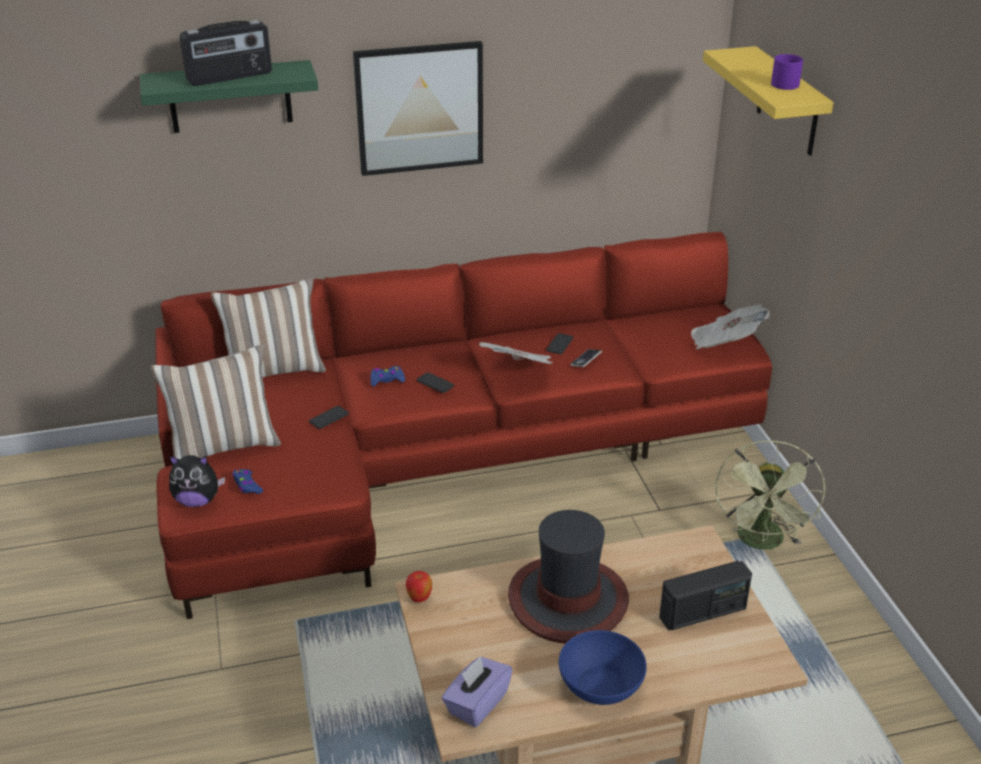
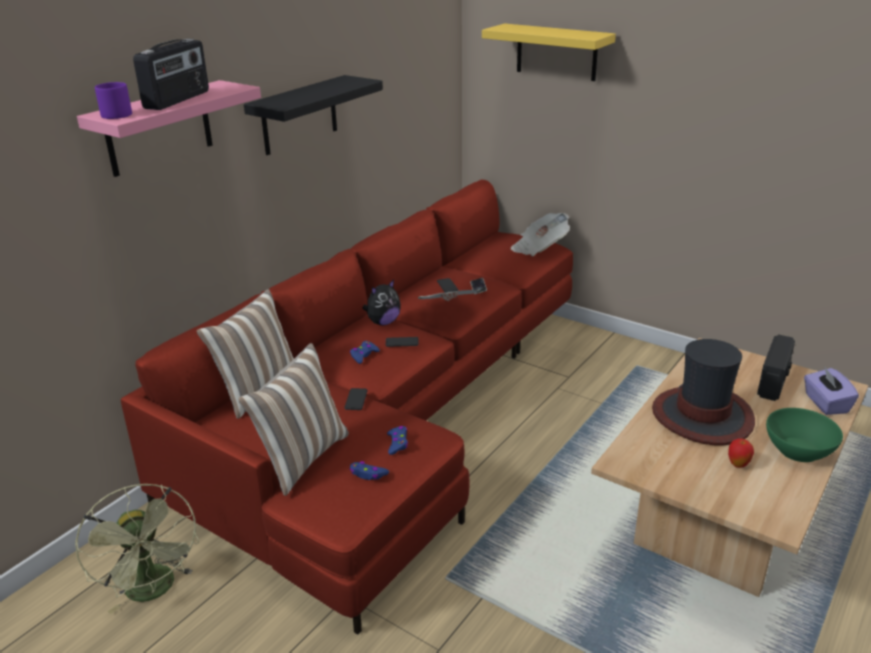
camera: 40 degrees left, 5 degrees down
green shelf [140,60,318,133] -> pink shelf [77,80,261,177]
plush toy [169,455,225,507] -> plush toy moved to [362,279,401,326]
picture [353,41,483,176] -> black shelf [244,75,383,155]
apple [406,571,432,602] -> apple moved to [728,438,754,468]
purple tissue box [442,656,513,727] -> purple tissue box moved to [804,366,859,415]
blue bowl [559,630,647,705] -> green bowl [766,408,843,462]
green fan [716,440,825,550] -> green fan moved to [75,484,199,614]
purple mug [771,54,803,90] -> purple mug moved to [95,82,132,119]
none -> blue game controller [387,426,408,455]

